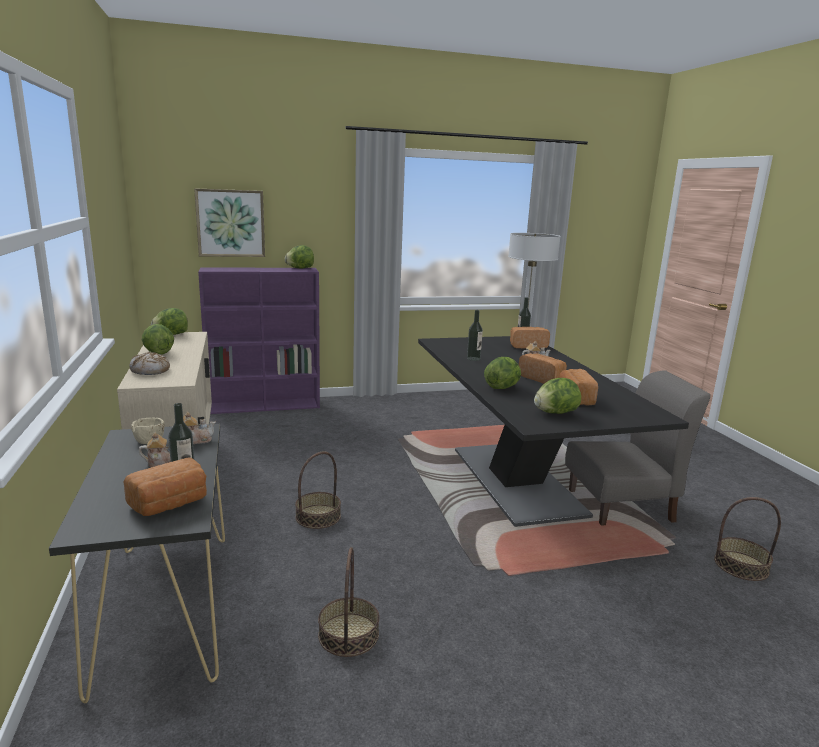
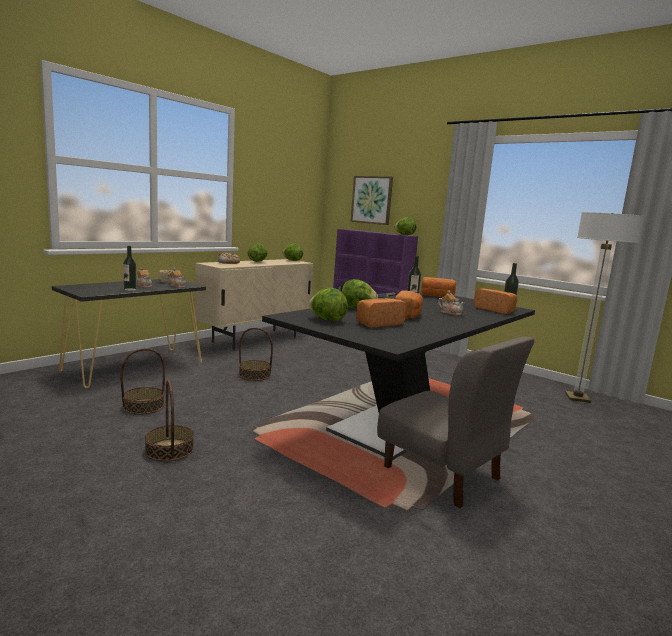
camera: 55 degrees right, 5 degrees down
bread [124,458,207,516] -> bread moved to [421,277,456,297]
basket [714,497,781,581] -> basket moved to [145,380,194,462]

